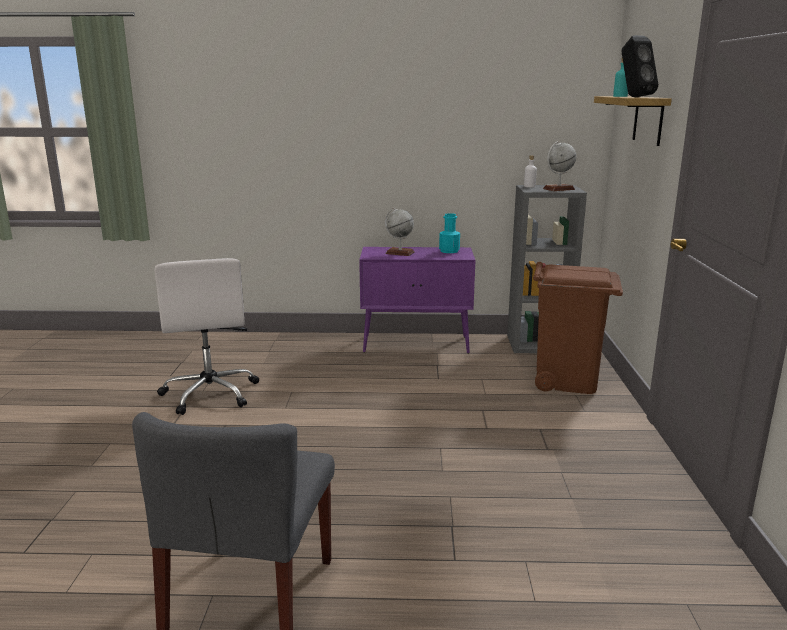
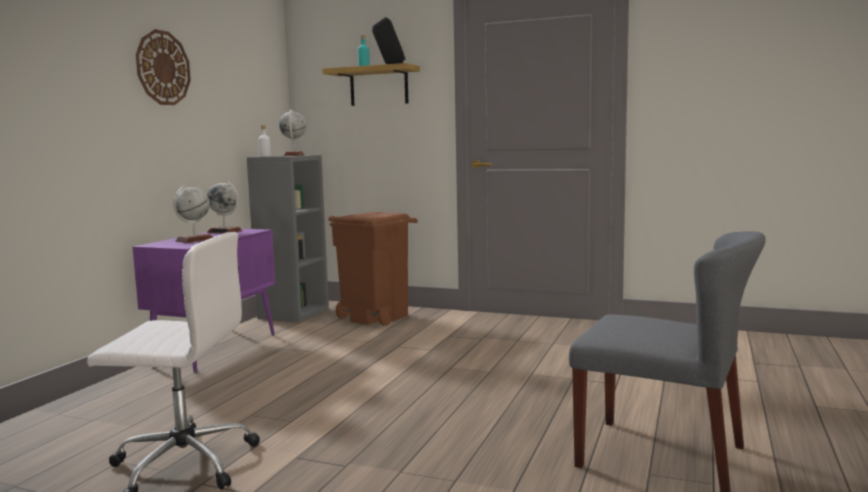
camera: 70 degrees left, 10 degrees down
turquoise bottle [439,213,460,253] -> globe [207,181,242,233]
none -> wall clock [136,29,191,105]

